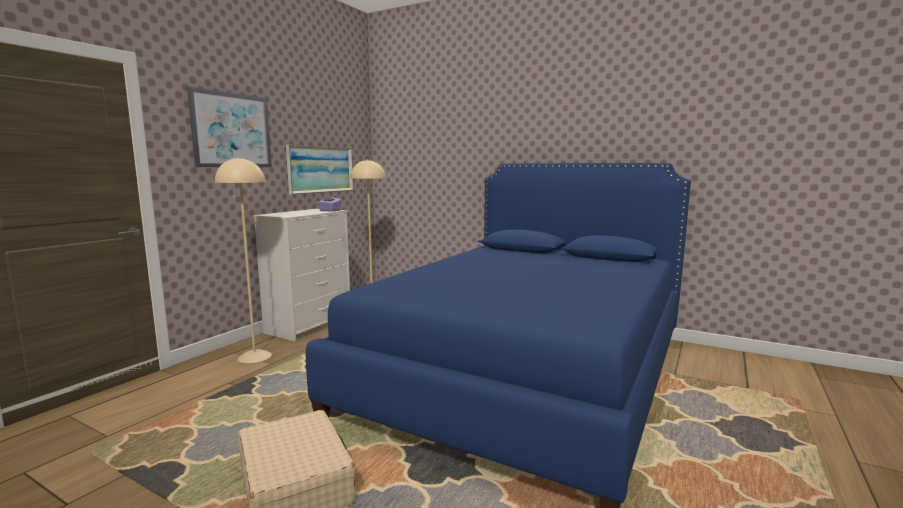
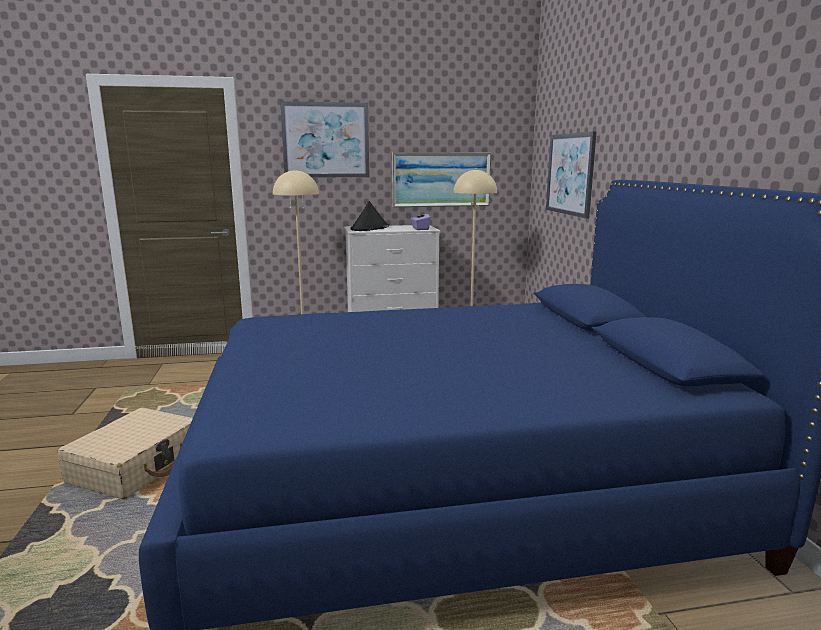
camera: 50 degrees right, 5 degrees up
none -> black hat [350,201,389,231]
none -> picture [546,131,597,219]

